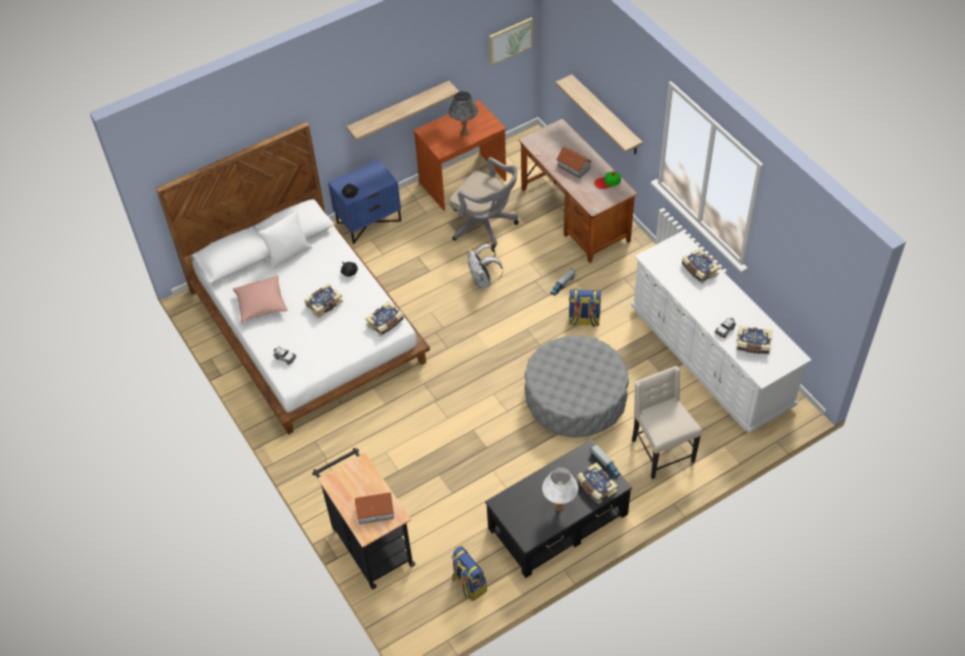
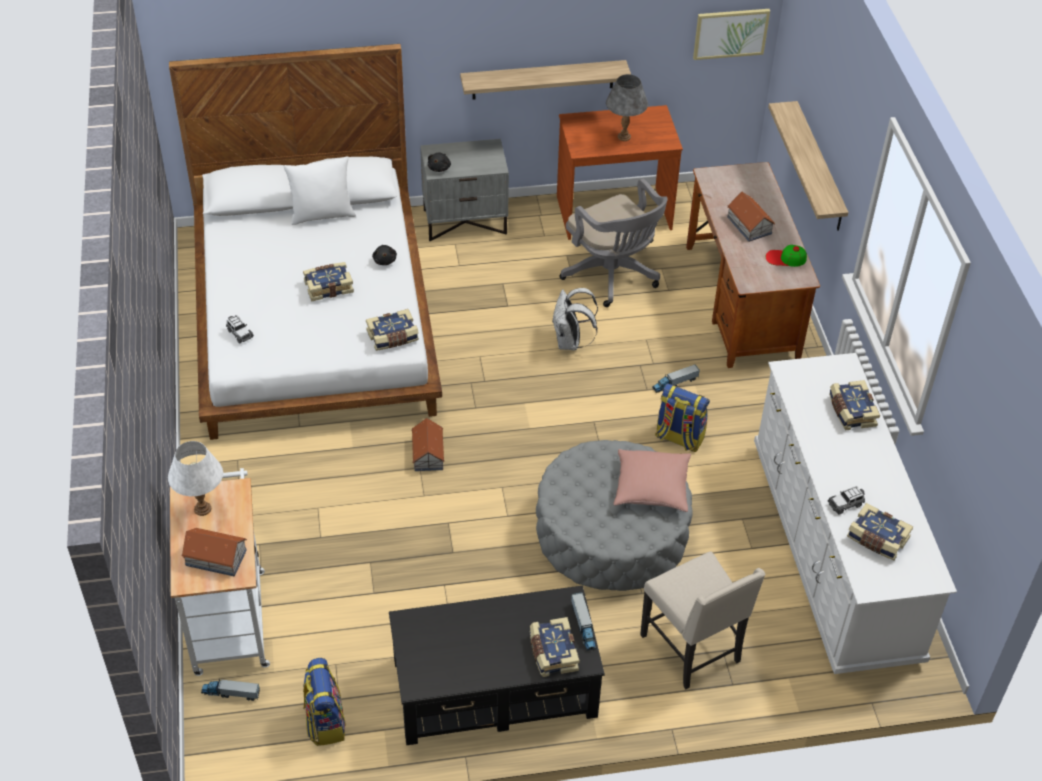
camera: 20 degrees right, 5 degrees down
pink pillow [233,276,288,323] -> pink pillow moved to [613,449,691,512]
black cart [312,448,415,590] -> white cart [170,468,270,676]
blue nightstand [328,159,401,244] -> grey nightstand [420,139,509,241]
white table lamp [542,467,578,511] -> white table lamp moved to [168,441,223,516]
beige chair [632,366,702,479] -> beige chair turned 150 degrees clockwise [640,551,765,689]
none -> toy truck [201,679,260,701]
none -> toy house [411,418,445,471]

